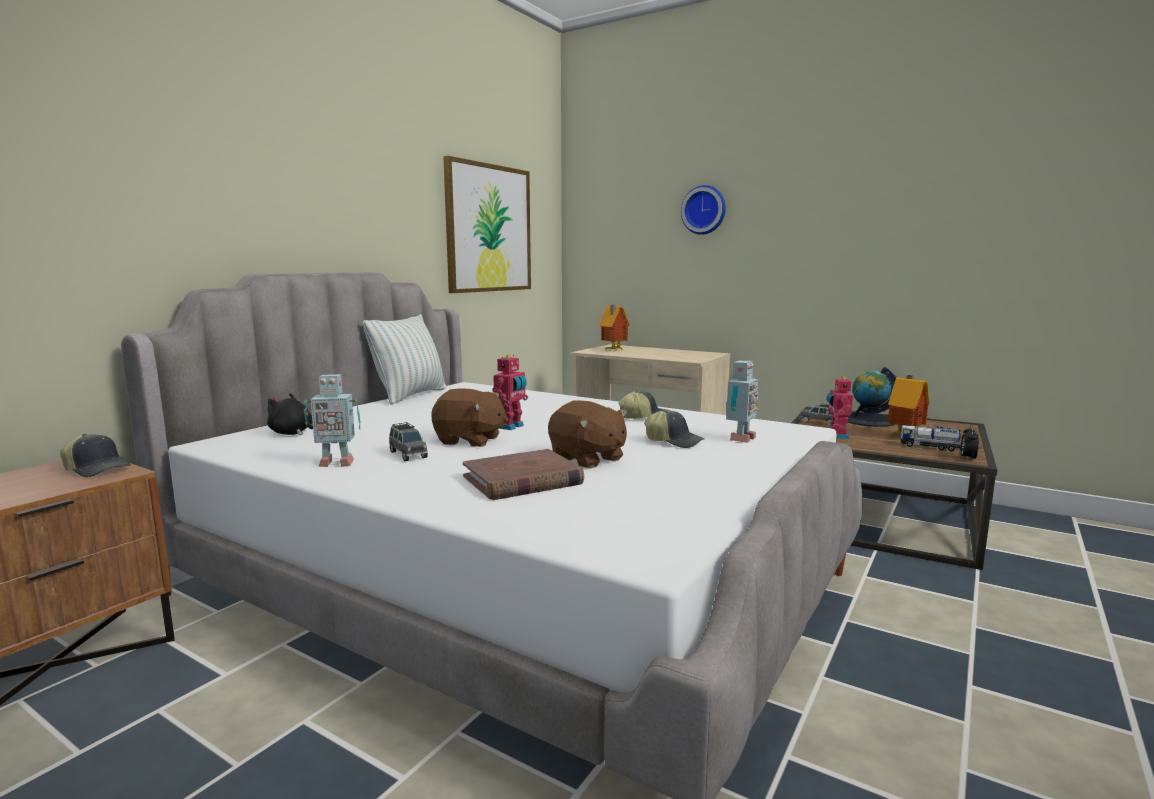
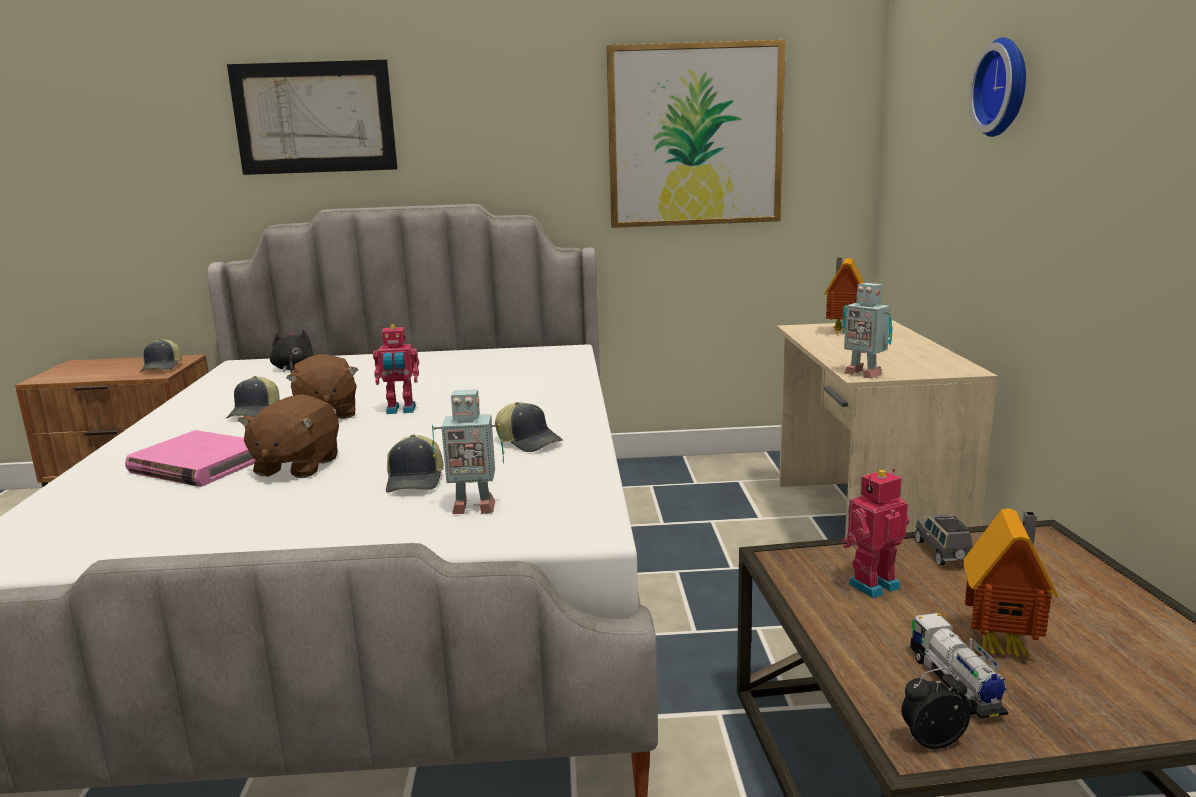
camera: 55 degrees right, 5 degrees up
toy robot [304,374,361,467] -> toy robot moved to [842,283,893,379]
pillow [363,314,446,405] -> none
grey toy car [389,422,428,461] -> cap [226,376,280,418]
brown book [463,449,584,500] -> pink book [125,430,255,487]
globe [848,367,897,427] -> none
none -> picture [227,60,398,175]

